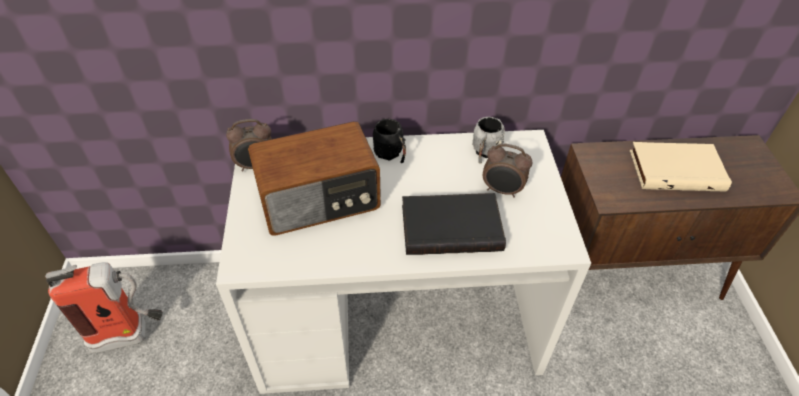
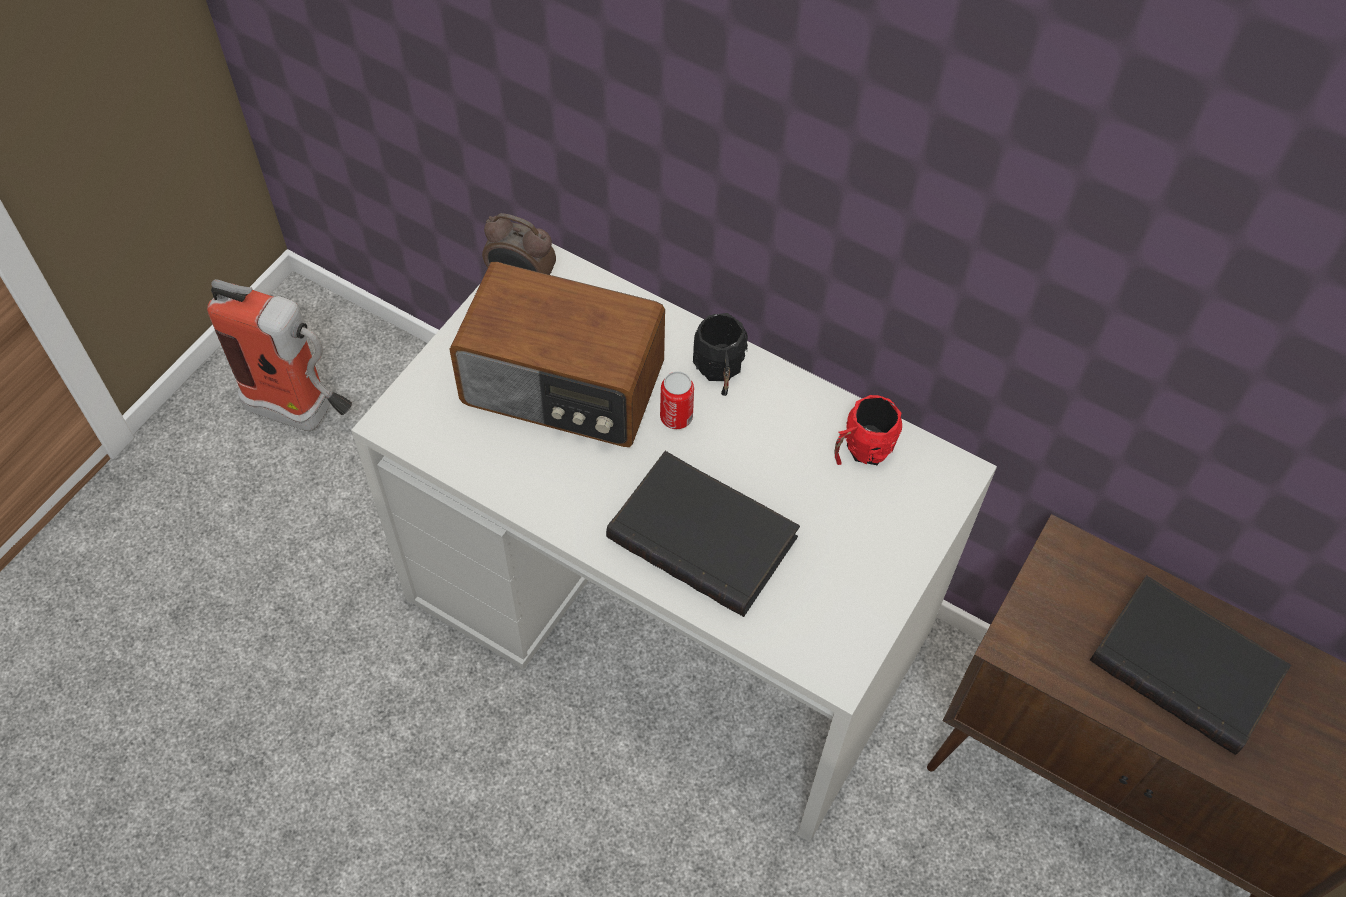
camera: 35 degrees right, 10 degrees up
grey mug [472,117,505,164] -> red mug [834,395,902,465]
alarm clock [483,143,533,198] -> none
beige book [630,142,732,191] -> black book [1090,575,1291,755]
none -> can [660,371,694,429]

